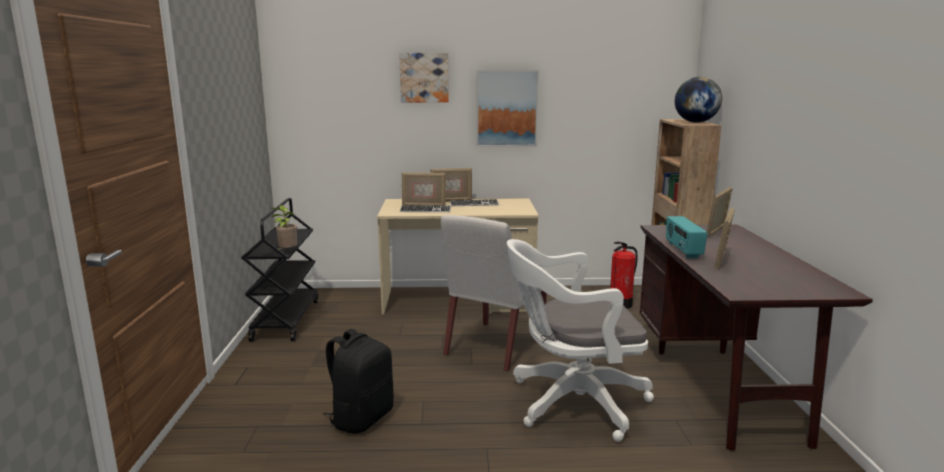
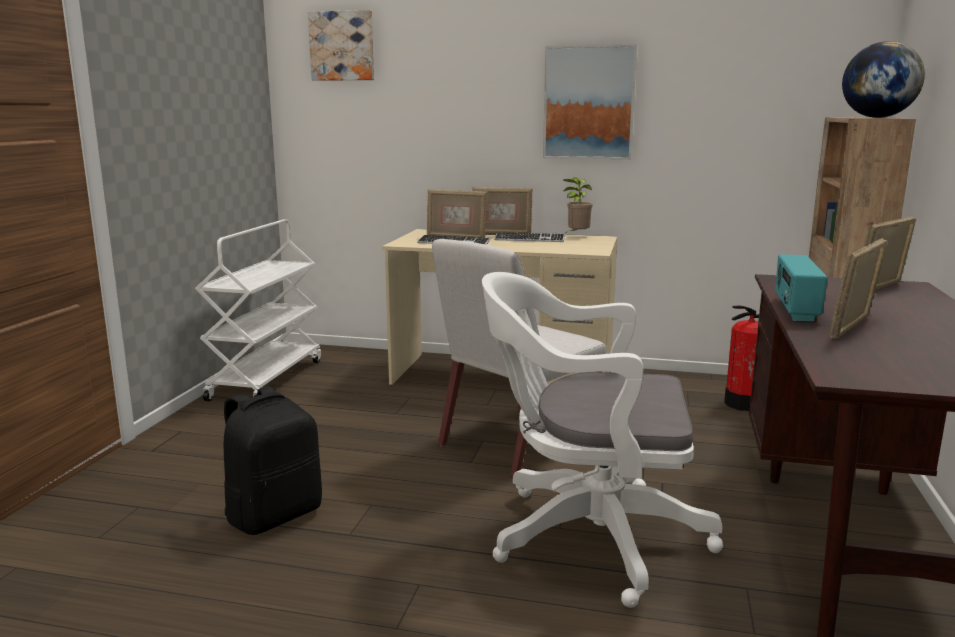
camera: 15 degrees right, 0 degrees up
black cart [241,198,318,342] -> white cart [195,219,321,401]
potted plant [270,205,297,249] -> potted plant moved to [563,177,593,233]
picture [399,53,449,102] -> picture moved to [308,10,374,81]

